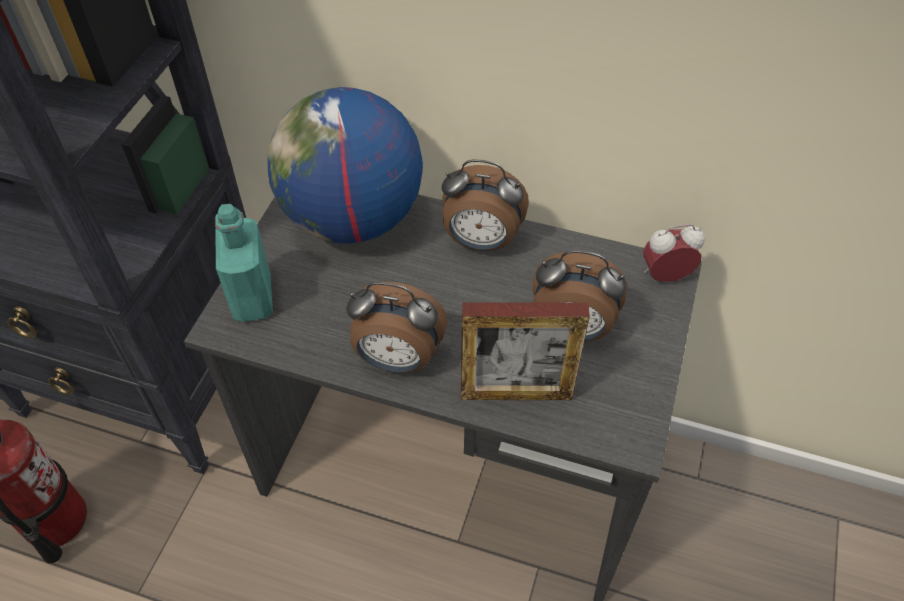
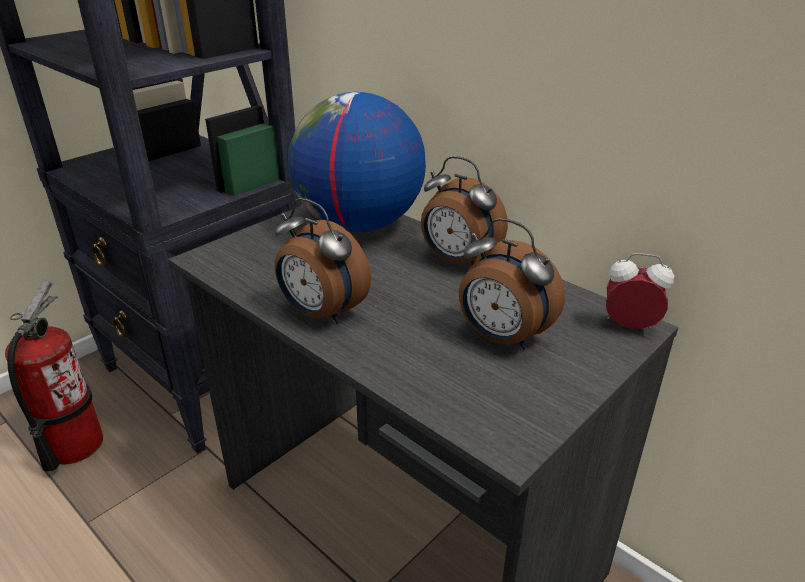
camera: 25 degrees right, 20 degrees down
turquoise bottle [215,204,273,322] -> none
picture frame [461,302,590,400] -> none

